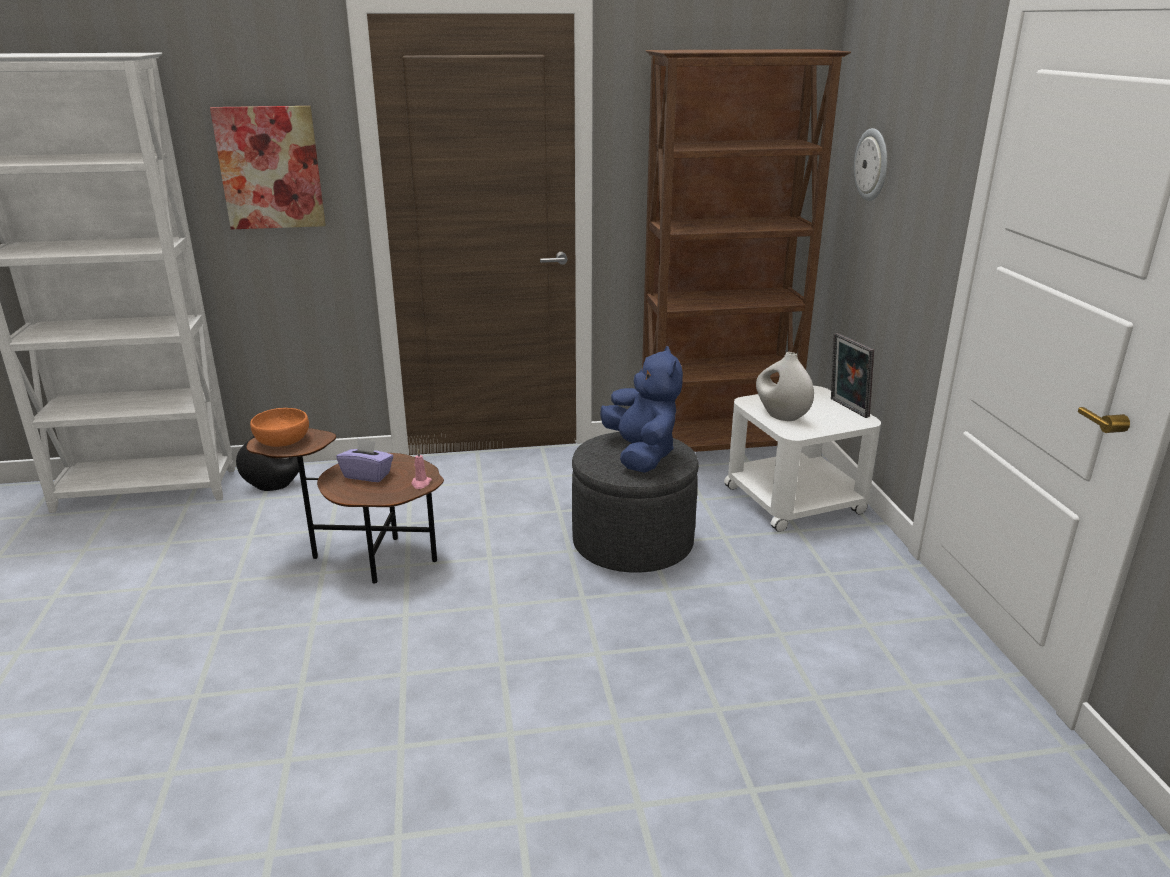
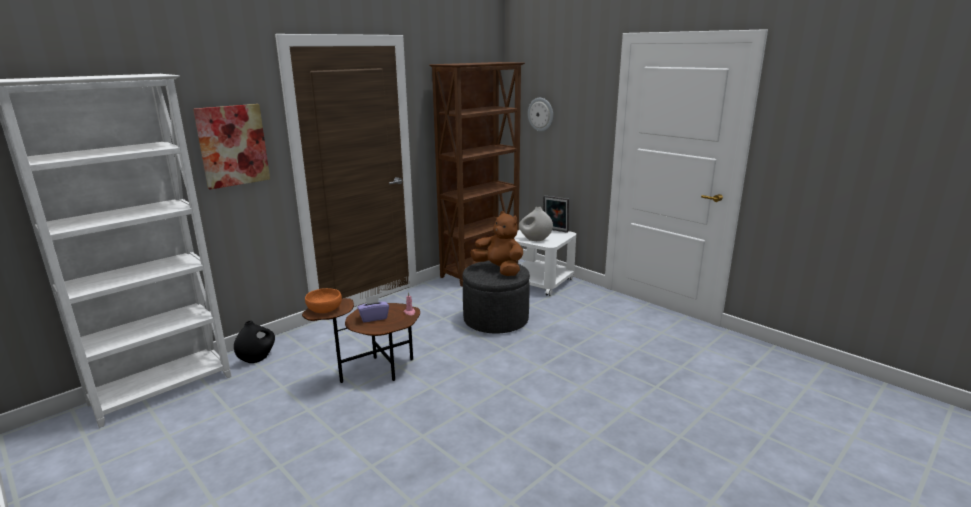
camera: 35 degrees left, 5 degrees down
blue plush toy [600,346,683,473] -> brown plush toy [470,211,523,276]

